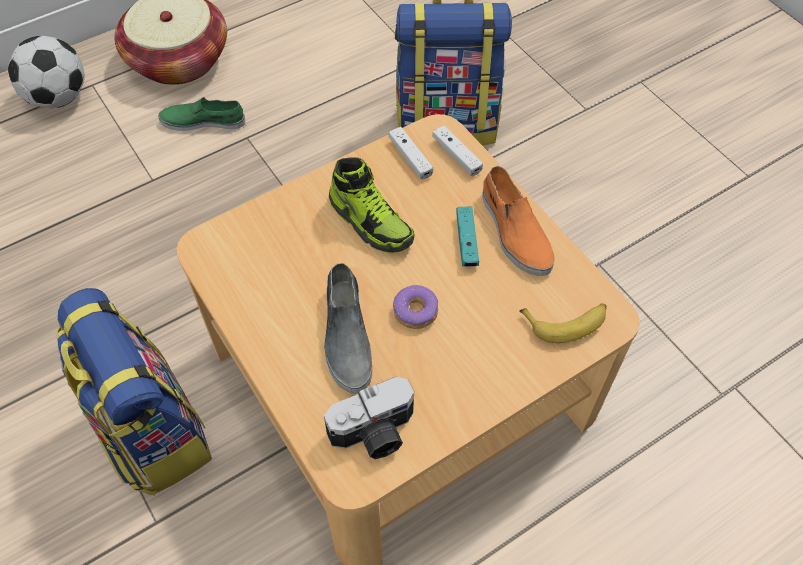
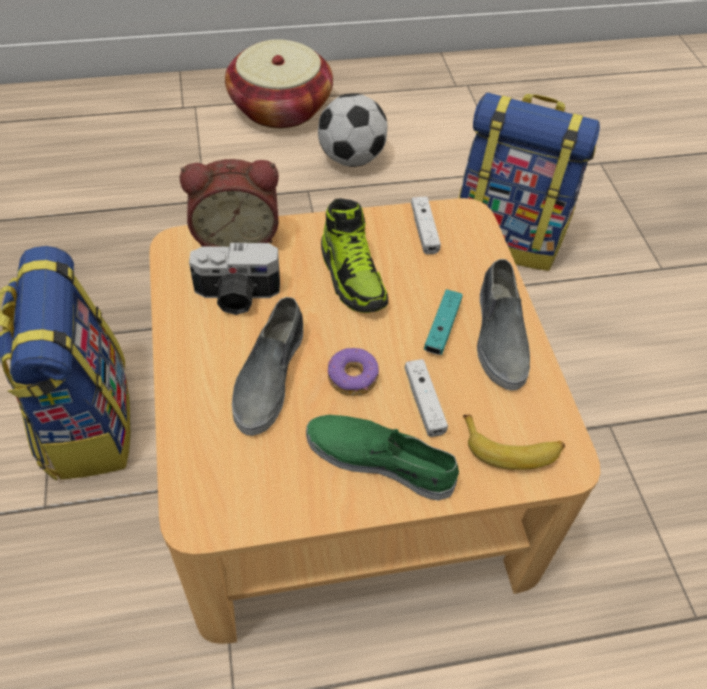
camera: 20 degrees right, 5 degrees down
football [8,36,85,108] -> football moved to [318,93,388,167]
green shoe [158,97,245,131] -> green shoe moved to [306,415,459,501]
camera [324,377,414,459] -> camera moved to [189,243,280,315]
white game controller [432,125,483,176] -> white game controller moved to [404,359,448,437]
orange shoe [482,166,555,276] -> grey shoe [477,259,530,391]
none -> alarm clock [180,159,279,247]

